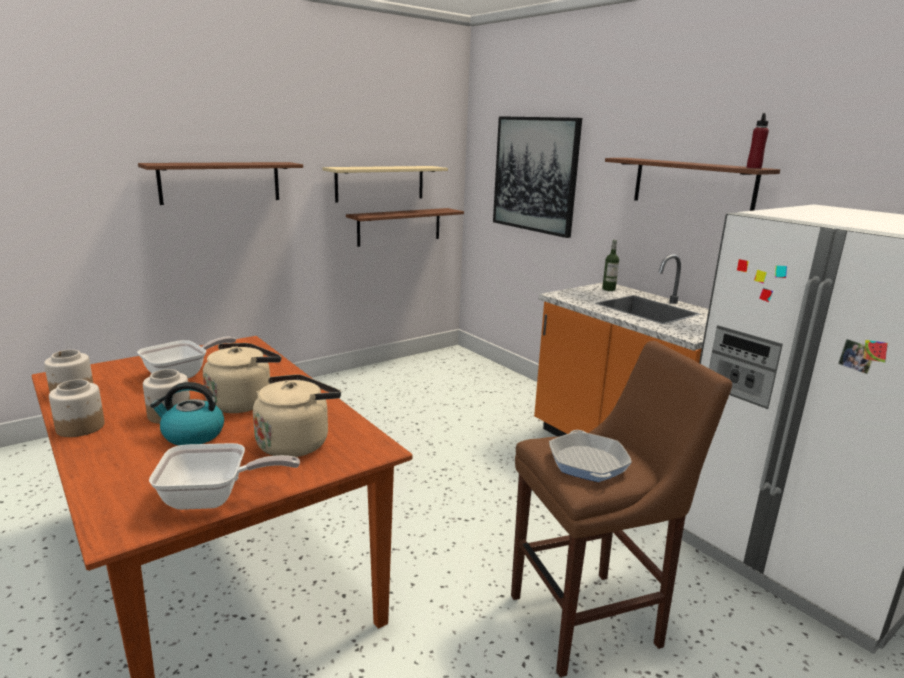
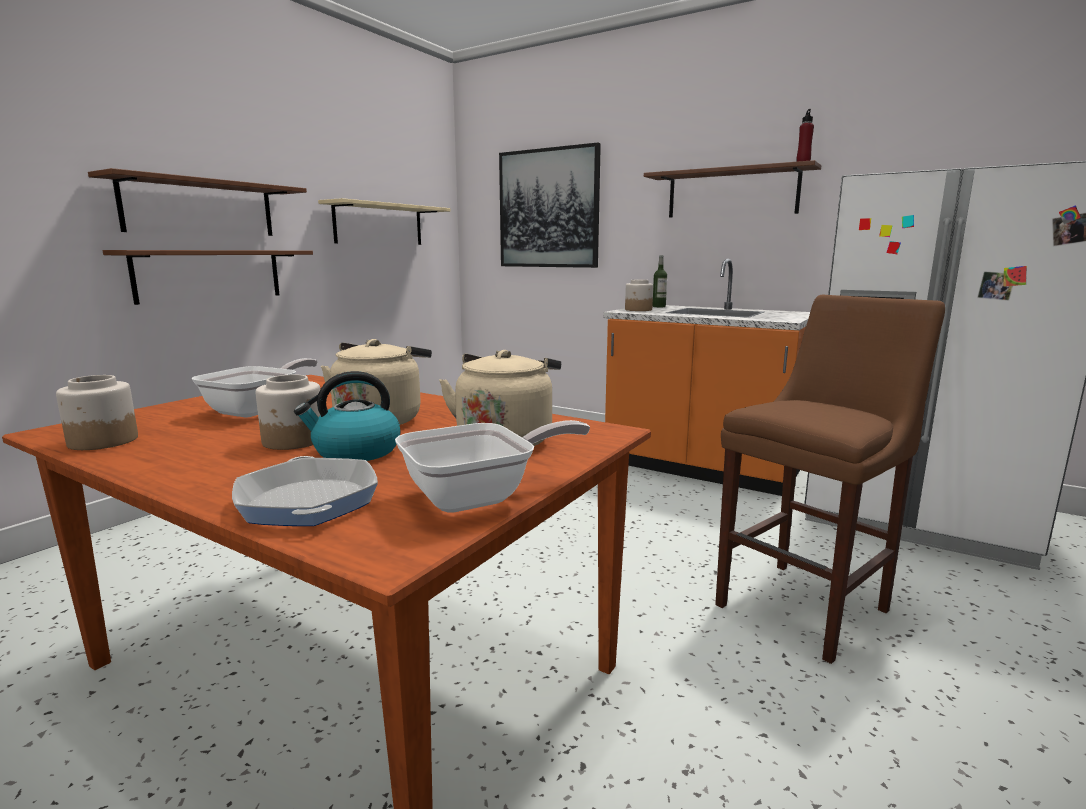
camera: 20 degrees left, 5 degrees down
jar [49,379,105,437] -> jar moved to [625,280,653,311]
brown shelf [346,208,464,247] -> brown shelf moved to [103,250,313,305]
frying pan [549,430,632,482] -> frying pan moved to [232,456,378,526]

